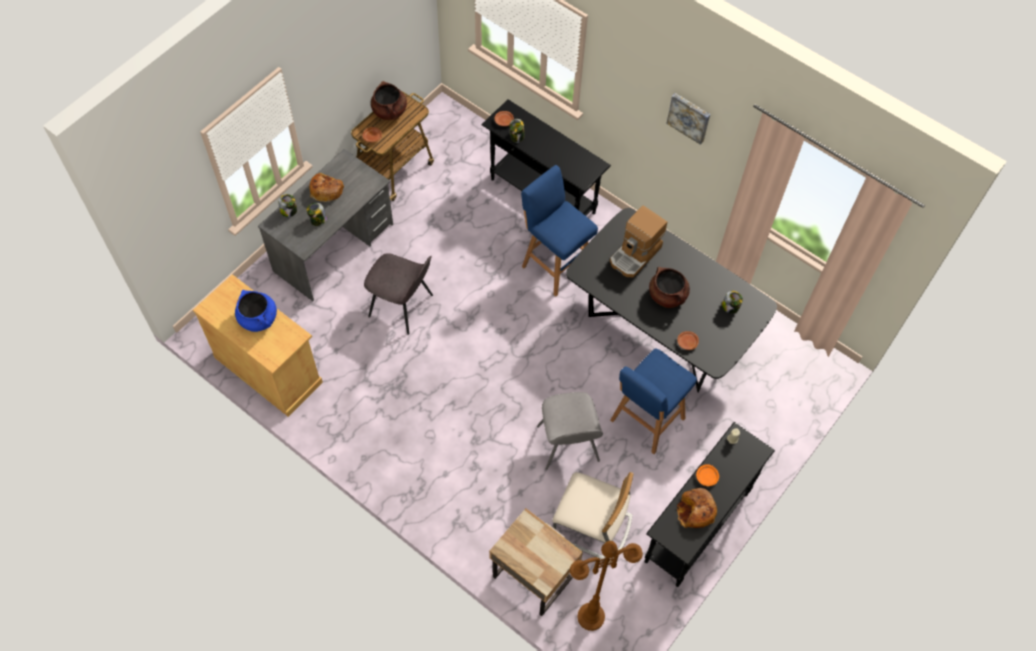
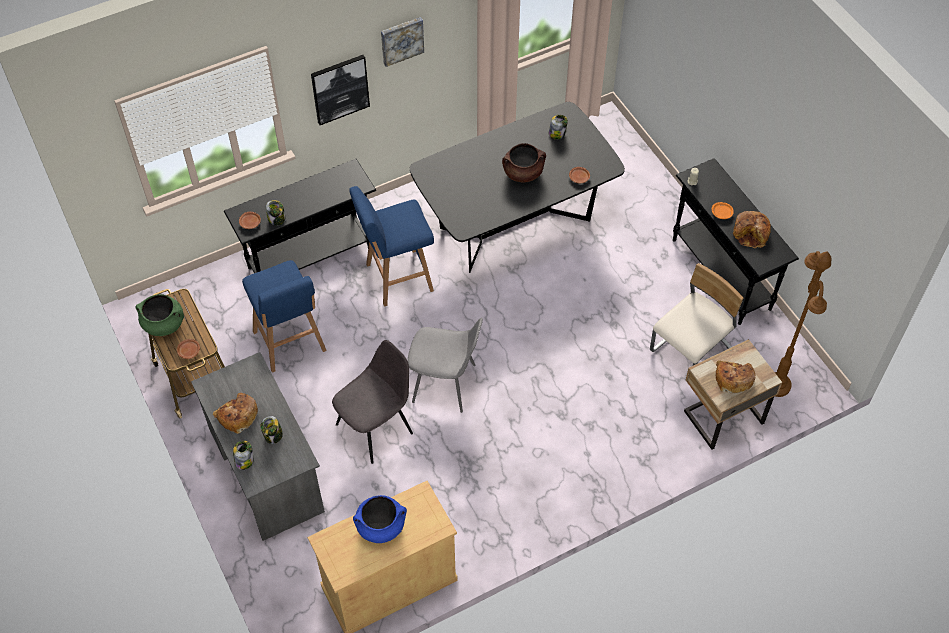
camera: 65 degrees left, 5 degrees down
brown cooking pot [371,81,407,120] -> green cooking pot [136,294,184,336]
grey chair [537,392,603,470] -> grey chair moved to [407,317,483,413]
coffee machine [610,206,667,277] -> none
blue stool [610,349,697,454] -> blue stool moved to [242,260,327,373]
none -> picture [311,55,370,125]
none -> bread [716,360,755,393]

